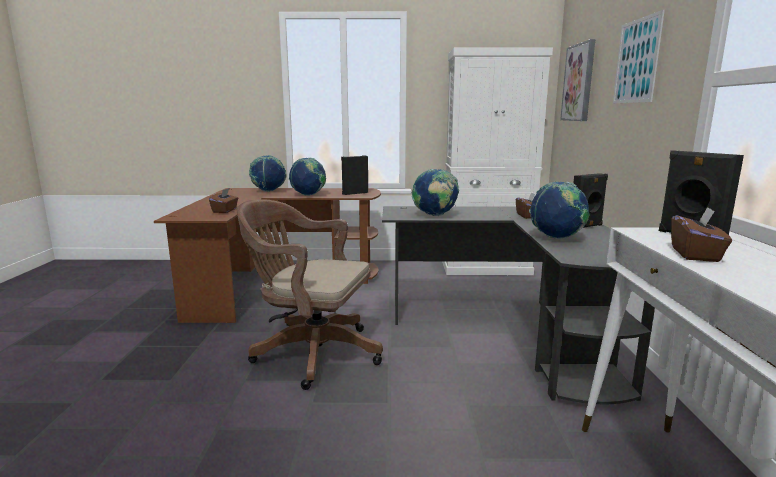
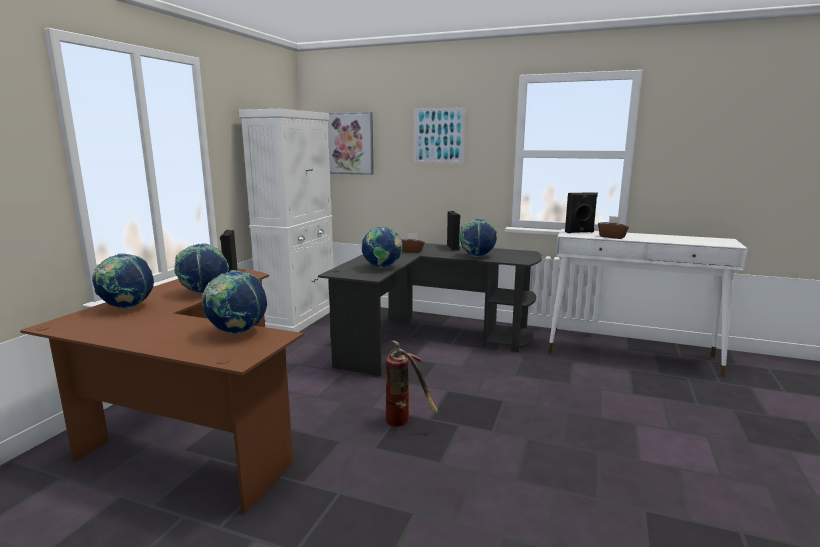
camera: 70 degrees left, 0 degrees up
brown tissue box [209,188,238,213] -> globe [202,270,267,335]
brown office chair [237,199,383,390] -> fire extinguisher [386,340,438,427]

